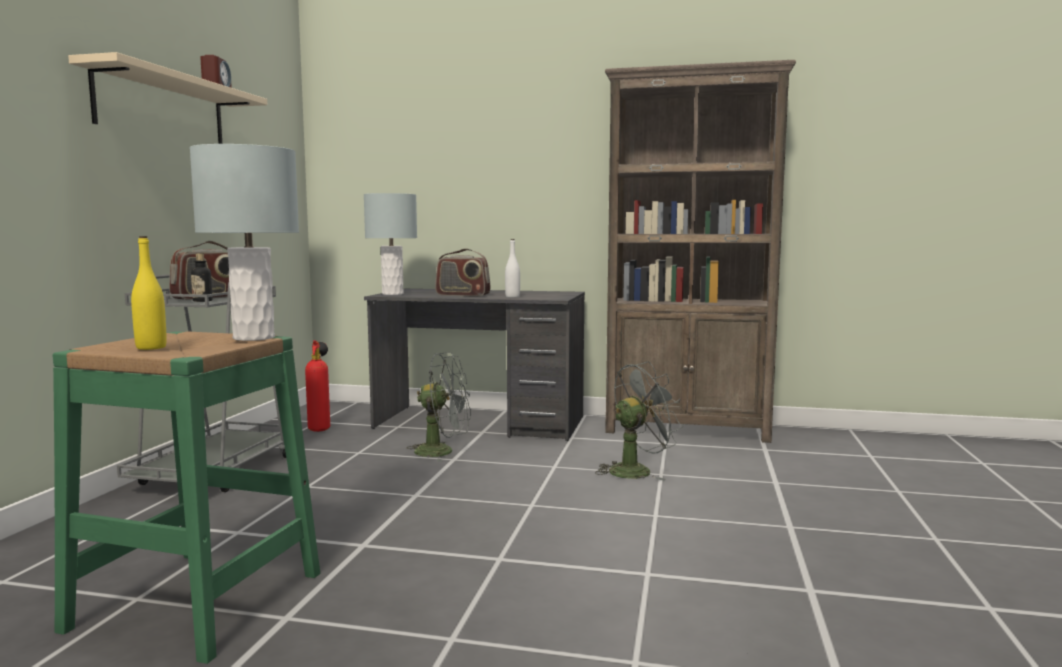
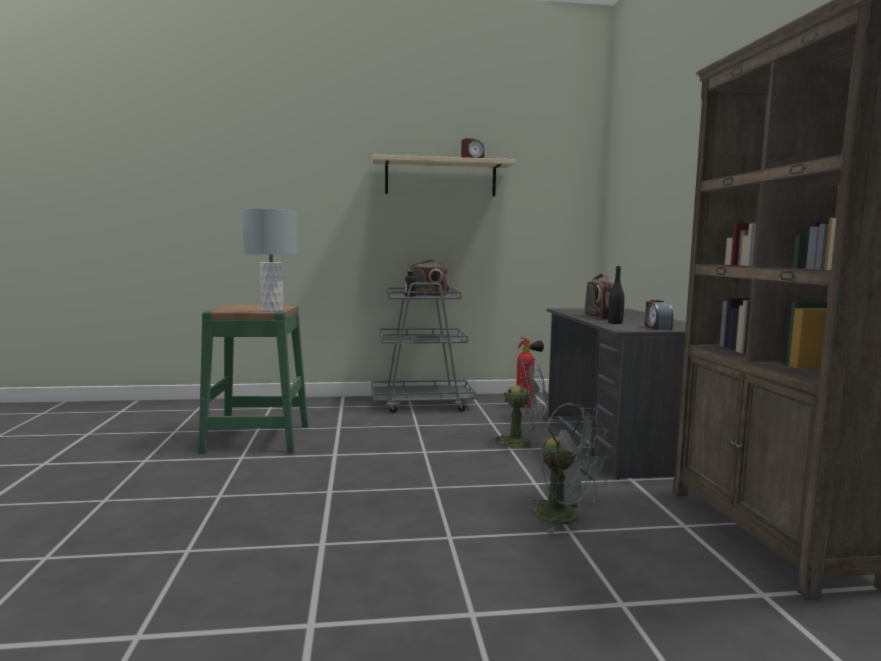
camera: 70 degrees right, 0 degrees up
yellow bottle [131,236,167,350] -> none
grey table lamp [364,193,417,295] -> none
grey fan [407,352,471,462] -> grey fan turned 75 degrees counterclockwise [490,359,549,453]
white bottle [505,239,520,298] -> black bottle [608,266,624,324]
none -> alarm clock [645,300,673,330]

